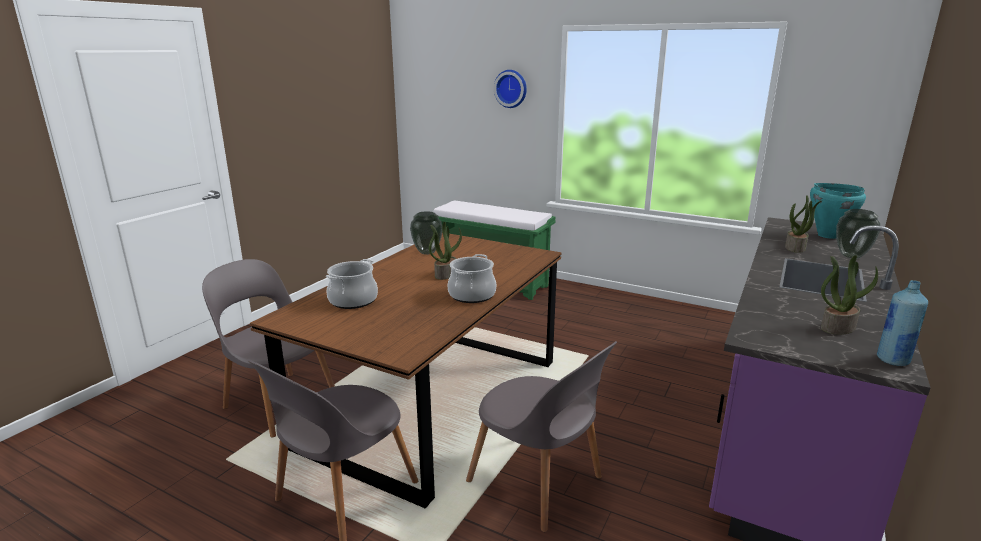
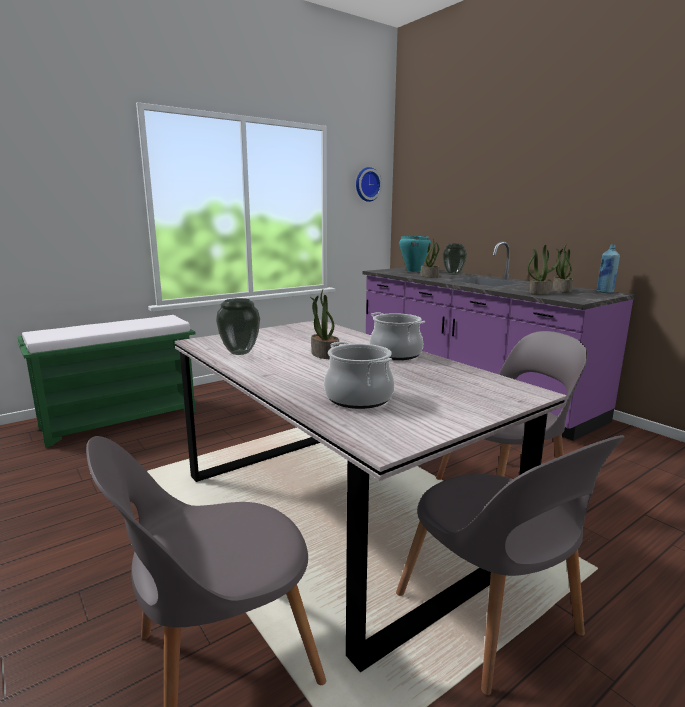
camera: 65 degrees left, 5 degrees down
brown dining table [250,232,561,508] -> grey dining table [175,320,567,672]
wall clock [494,70,527,108] -> wall clock moved to [356,167,382,202]
none -> potted plant [527,245,560,295]

